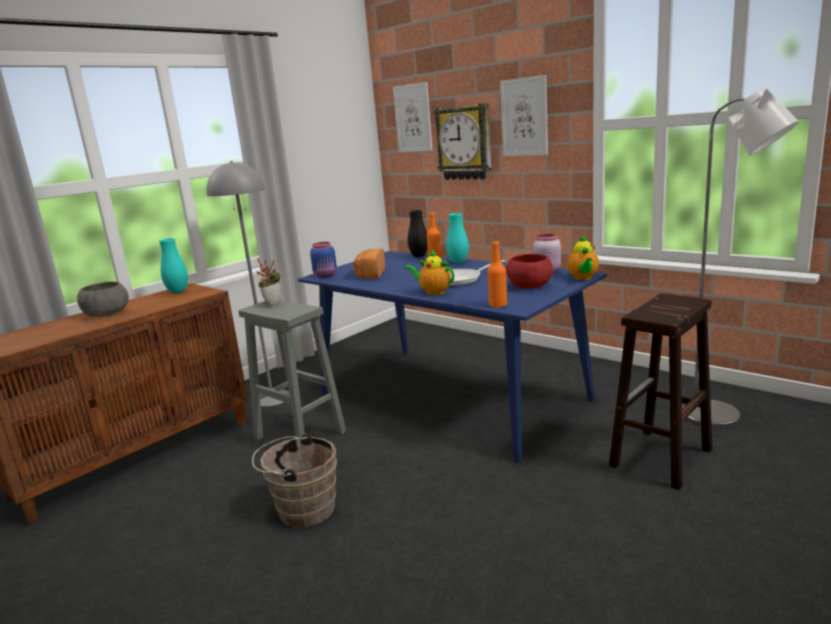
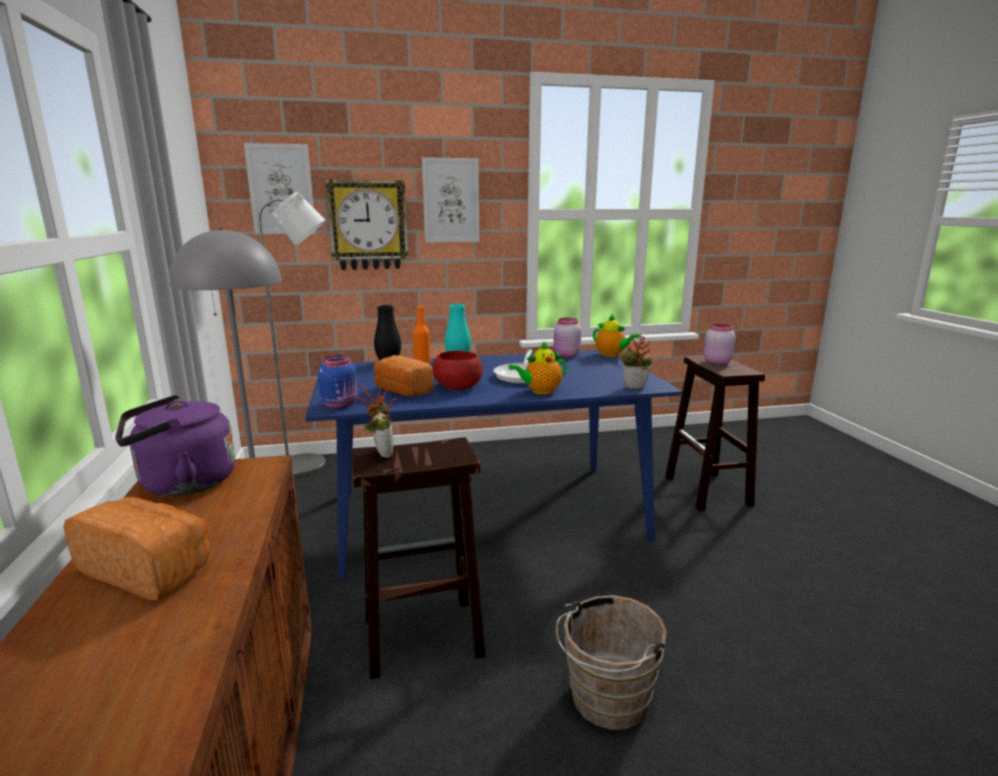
camera: 55 degrees left, 0 degrees up
grey bowl [77,281,129,317] -> bread [63,497,211,600]
turquoise vase [159,238,188,293] -> purple kettle [115,395,235,496]
grey stool [239,300,346,440] -> brown stool [352,437,485,679]
orange bottle [487,241,507,308] -> potted plant [620,335,652,389]
red bowl [506,254,553,289] -> red bowl moved to [432,350,483,390]
grey floor lamp [682,88,799,429] -> grey floor lamp moved to [258,192,326,476]
none -> pink jar [704,324,736,365]

